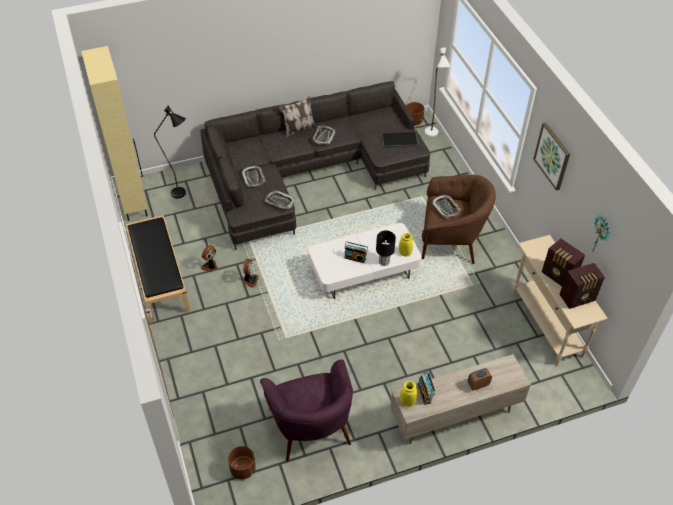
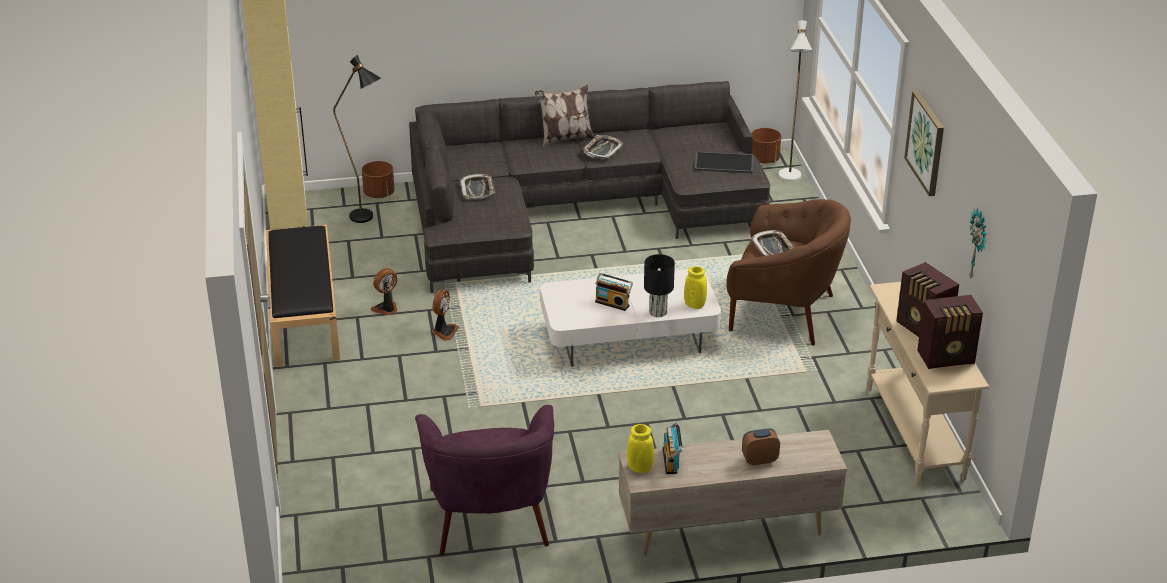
camera: 10 degrees right, 15 degrees down
brown planter [228,446,256,480] -> brown planter moved to [362,161,395,198]
tray [265,190,295,209] -> none

